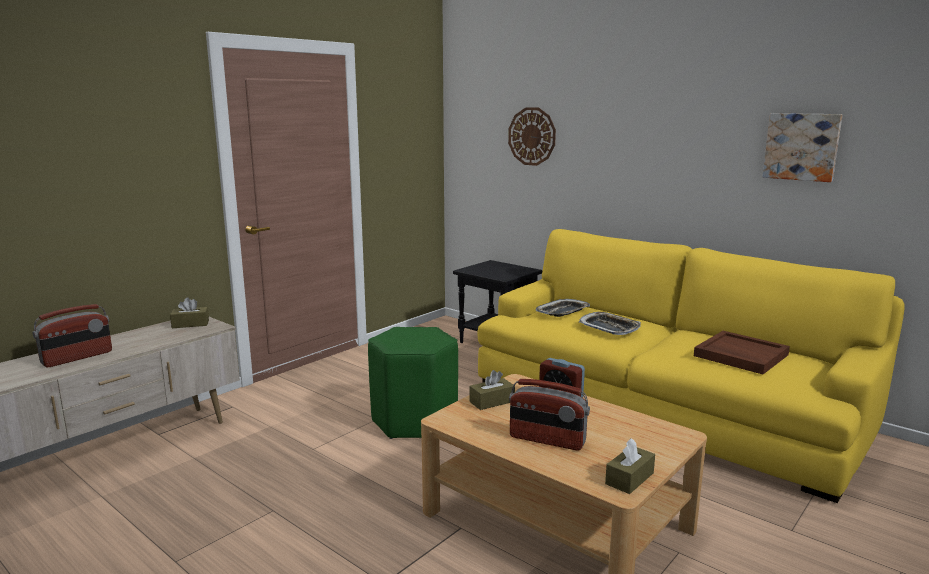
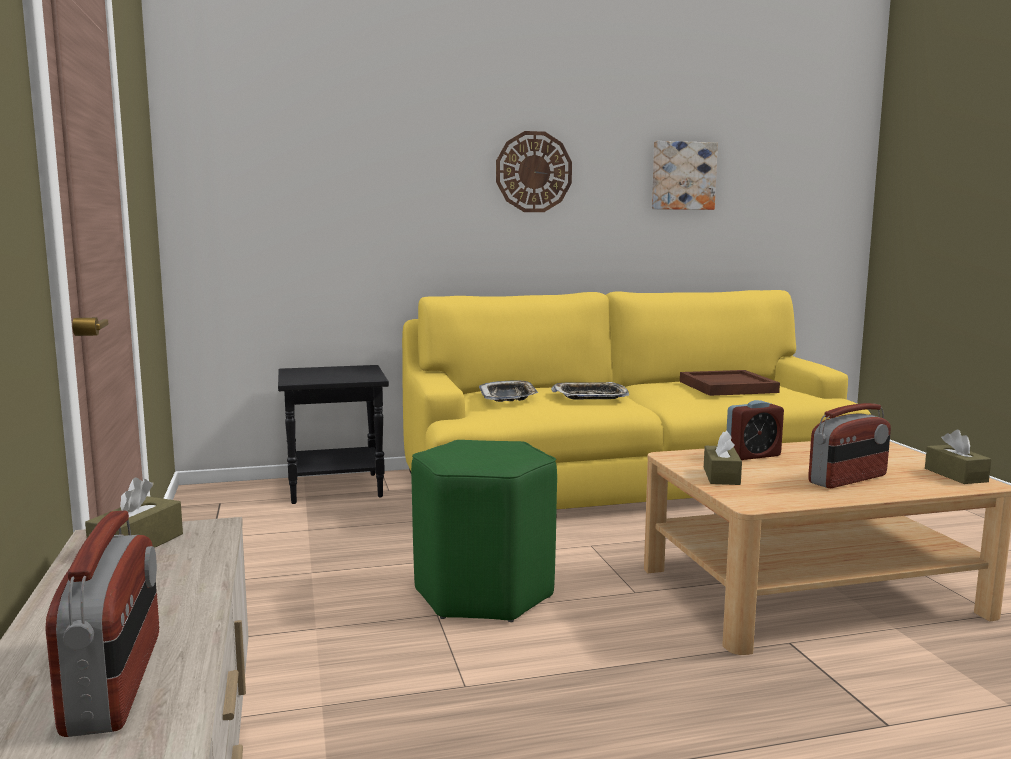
camera: 55 degrees left, 5 degrees down
wall clock [508,107,556,166] -> wall clock moved to [496,131,572,212]

